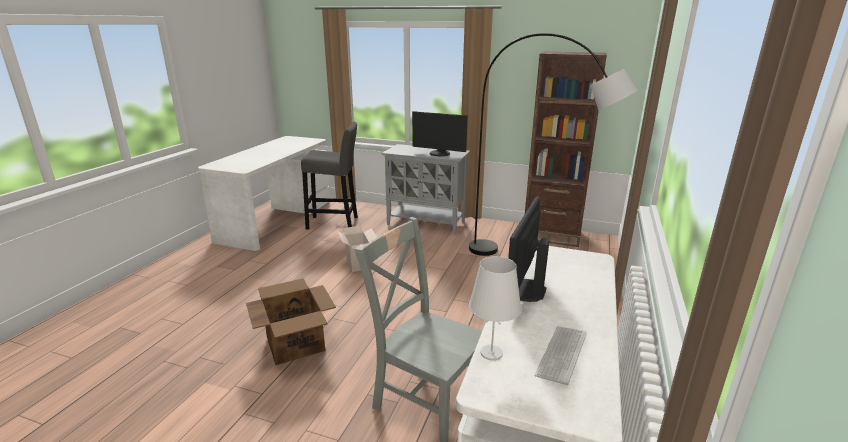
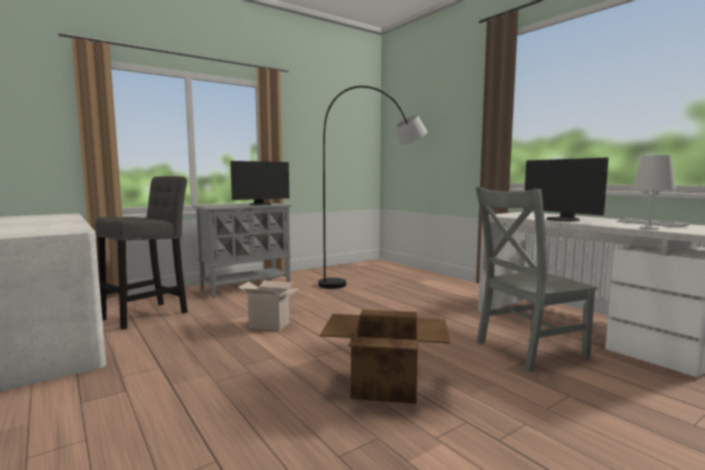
camera: 55 degrees left, 15 degrees down
brown bookcase [525,52,607,247] -> none

